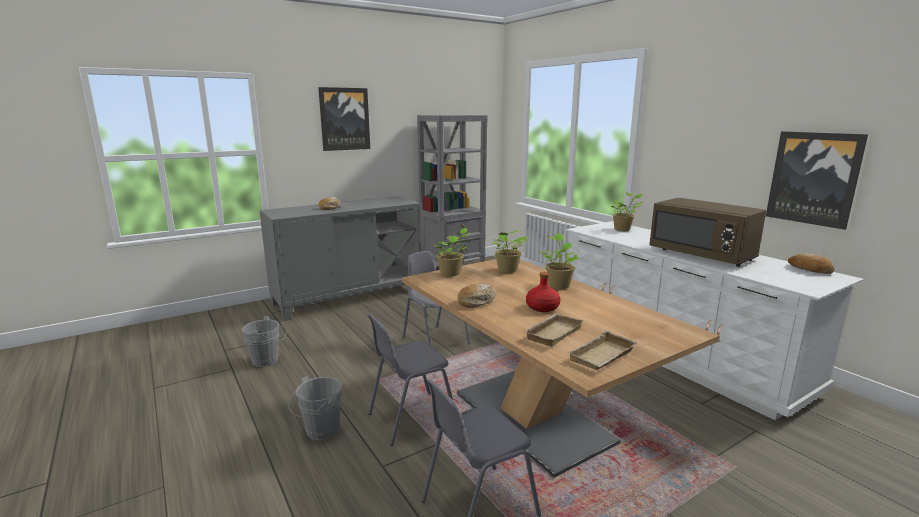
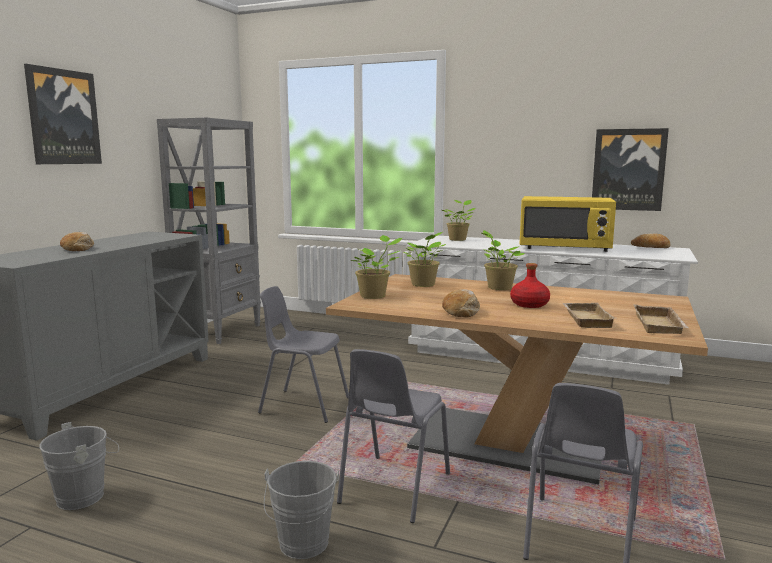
camera: 35 degrees left, 5 degrees down
brown microwave [649,198,766,267] -> yellow microwave [520,196,616,252]

